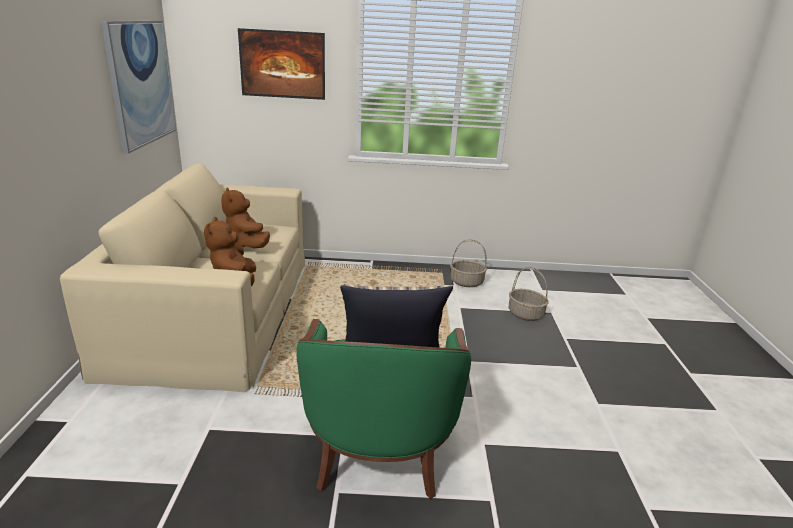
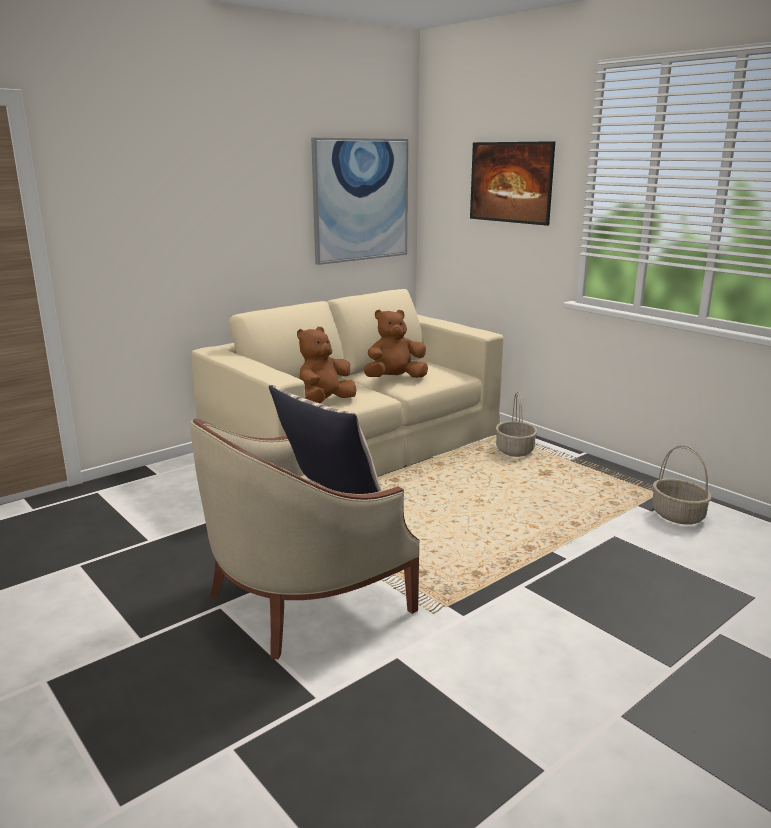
camera: 50 degrees right, 5 degrees down
brown plush toy [222,187,270,248] -> brown plush toy turned 45 degrees clockwise [364,309,428,378]
green armchair [296,319,471,499] -> beige armchair [191,419,419,659]
basket [509,267,549,321] -> basket moved to [496,392,537,457]

